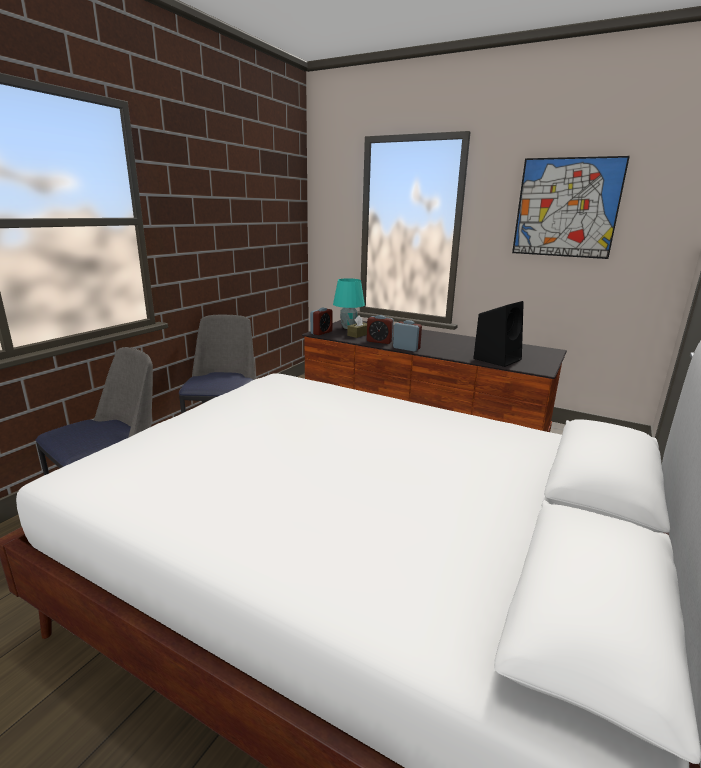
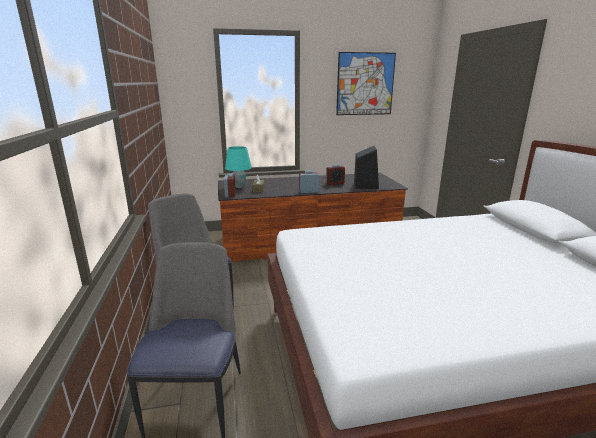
camera: 40 degrees left, 0 degrees up
alarm clock [367,315,394,344] -> alarm clock moved to [326,165,345,185]

